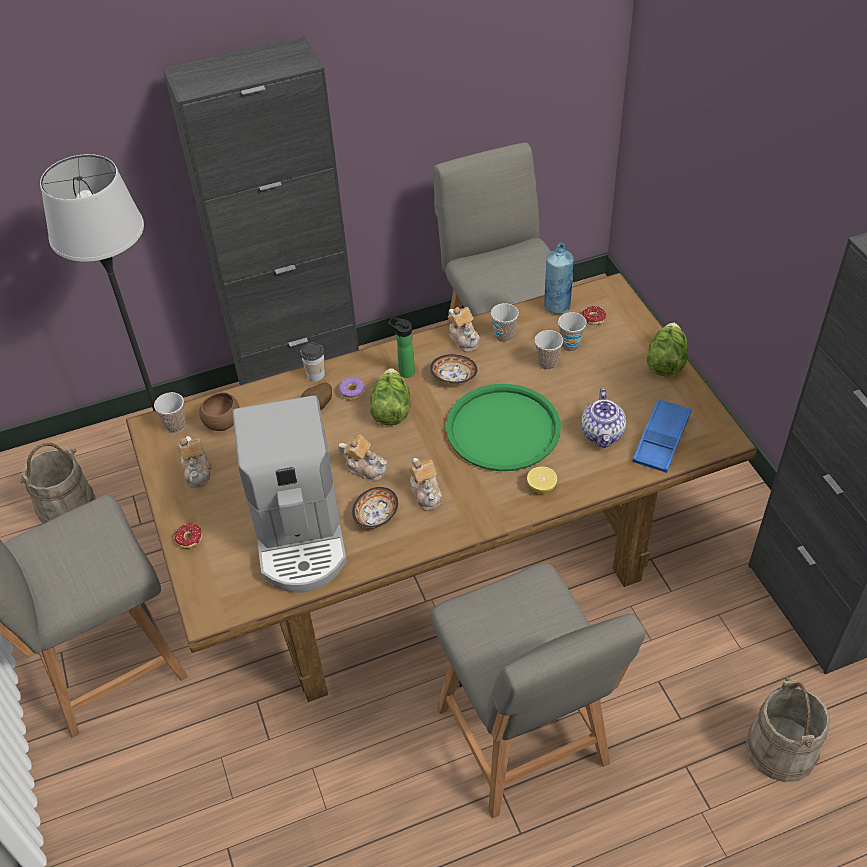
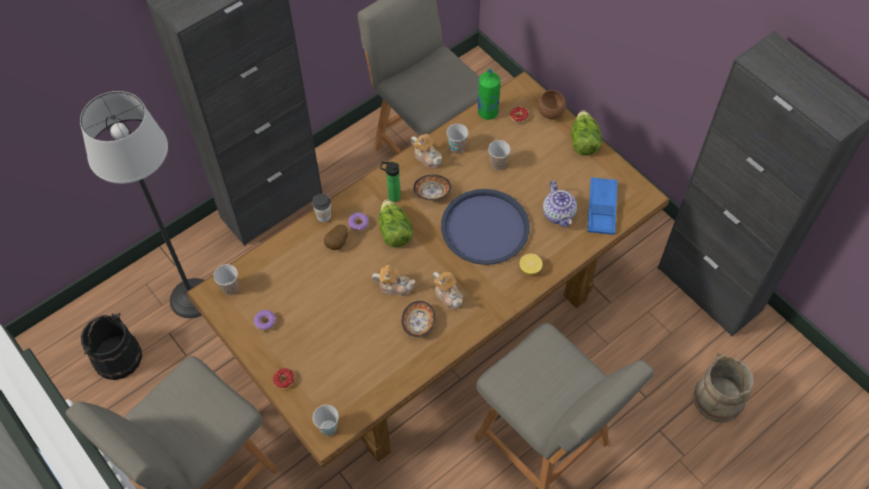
camera: 20 degrees left, 10 degrees up
beige bucket [19,443,96,524] -> black bucket [81,313,142,380]
teapot [178,436,212,488] -> donut [254,310,276,332]
brown bowl [199,392,240,431] -> brown bowl moved to [537,90,566,119]
coffee machine [232,395,347,593] -> none
green tray [446,384,561,471] -> blue tray [441,189,530,265]
blue bottle [544,242,574,314] -> green bottle [478,68,501,120]
cup [558,312,587,352] -> cup moved to [313,405,339,436]

